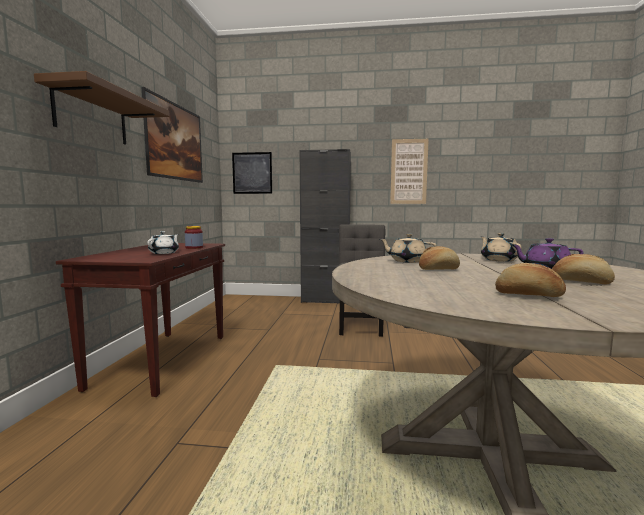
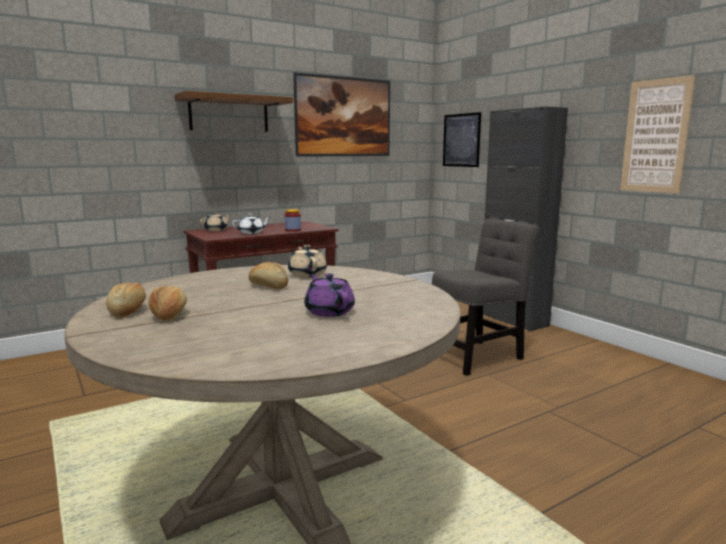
camera: 50 degrees right, 5 degrees up
beige teapot [481,233,522,262] -> beige teapot moved to [200,212,230,231]
bread [552,254,615,285] -> bread moved to [106,282,146,317]

